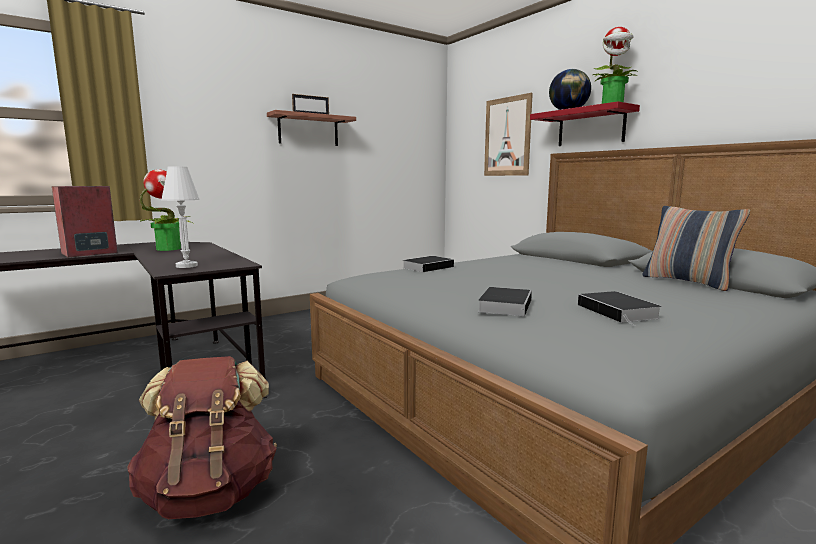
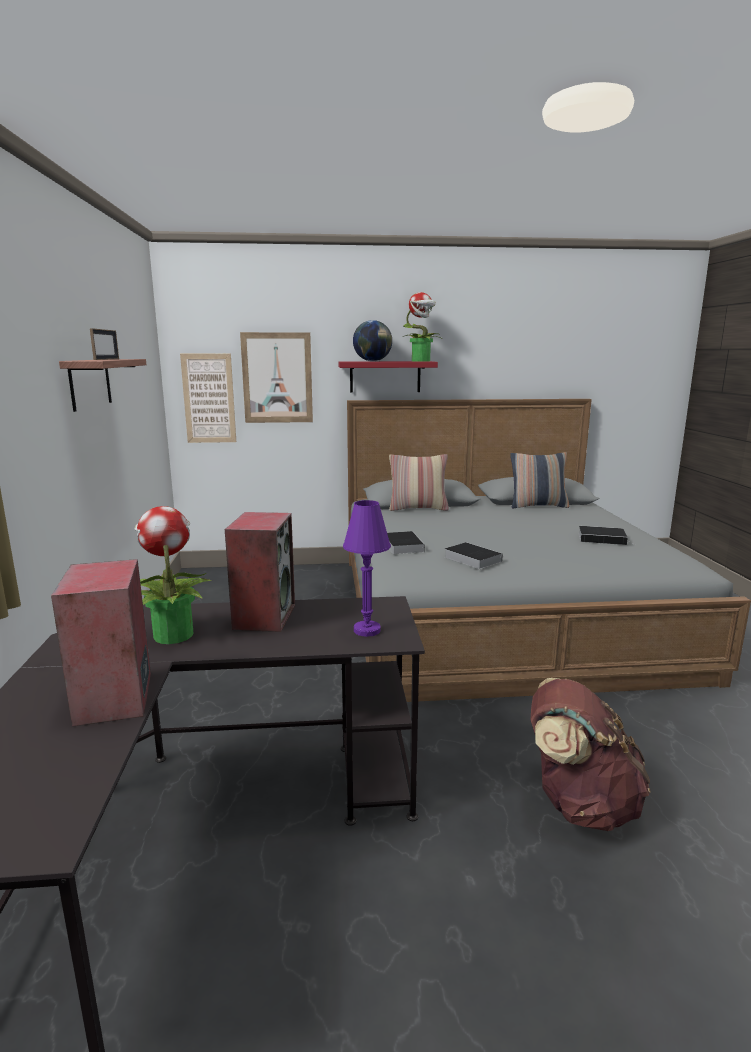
camera: 60 degrees left, 5 degrees up
white table lamp [161,167,200,268] -> purple table lamp [343,500,391,637]
book [478,287,532,316] -> book moved to [445,542,503,569]
none -> picture [180,354,236,443]
none -> speaker [225,512,295,632]
none -> pillow [389,454,449,511]

